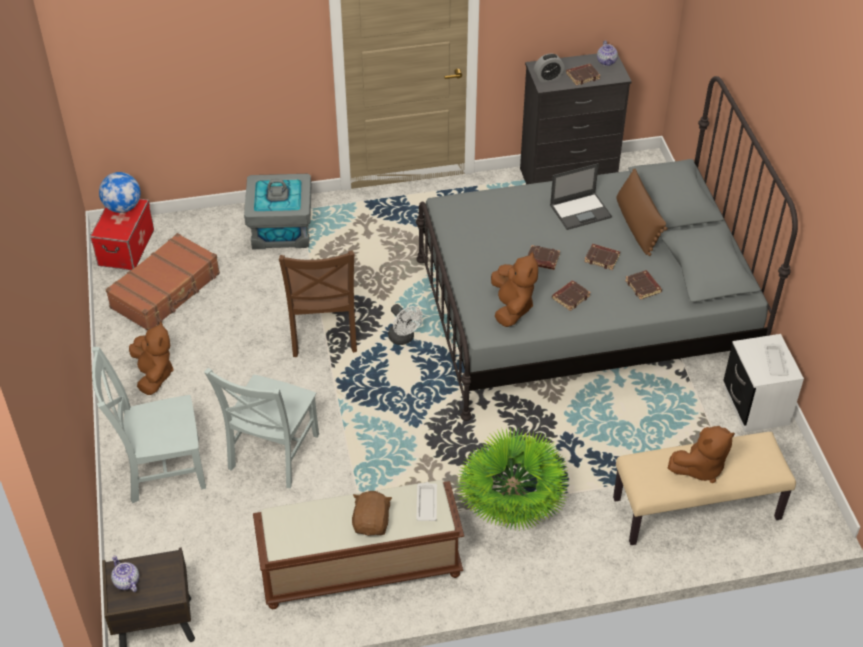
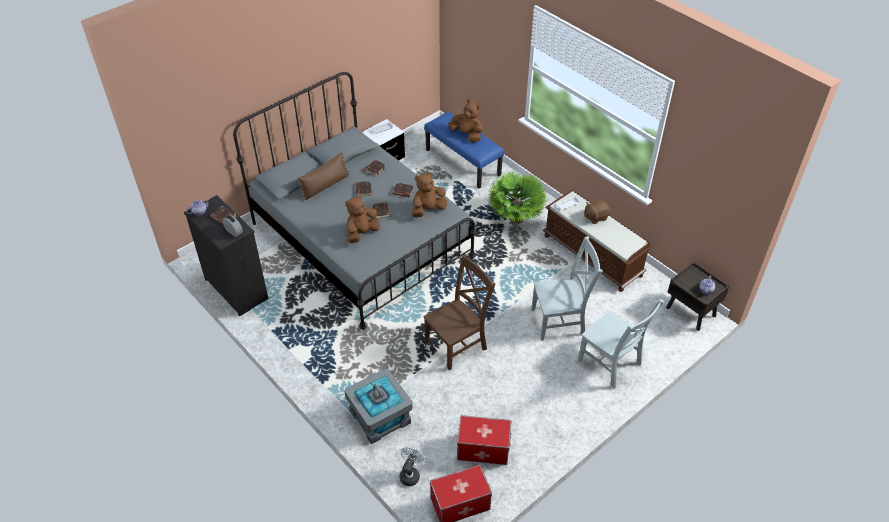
camera: 120 degrees left, 0 degrees up
globe [99,172,141,213] -> none
brown suitcase [105,233,220,330] -> storage box [457,415,511,465]
brown plush toy [129,321,174,395] -> brown plush toy moved to [345,195,380,243]
white fan [388,304,423,345] -> white fan moved to [400,446,426,486]
laptop [550,163,612,230] -> none
beige bench [613,432,796,545] -> blue bench [424,112,504,189]

